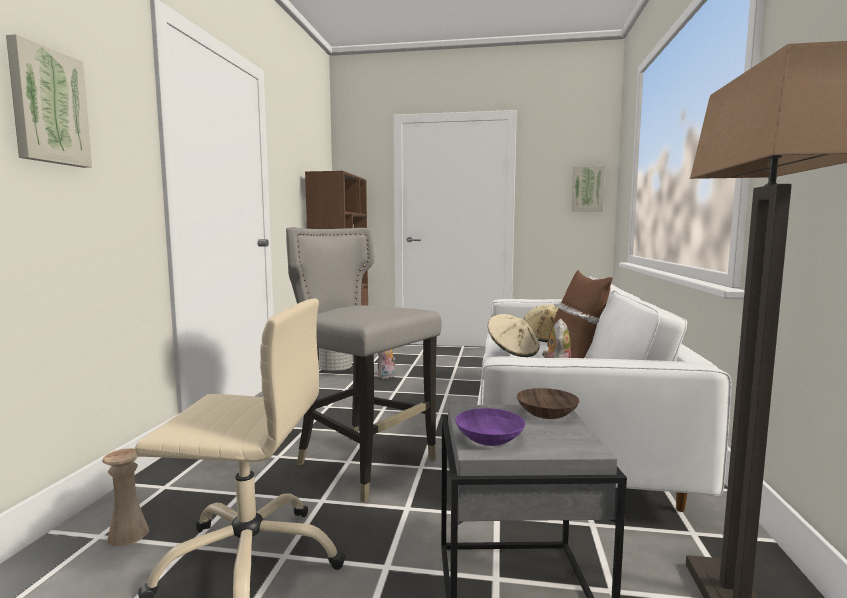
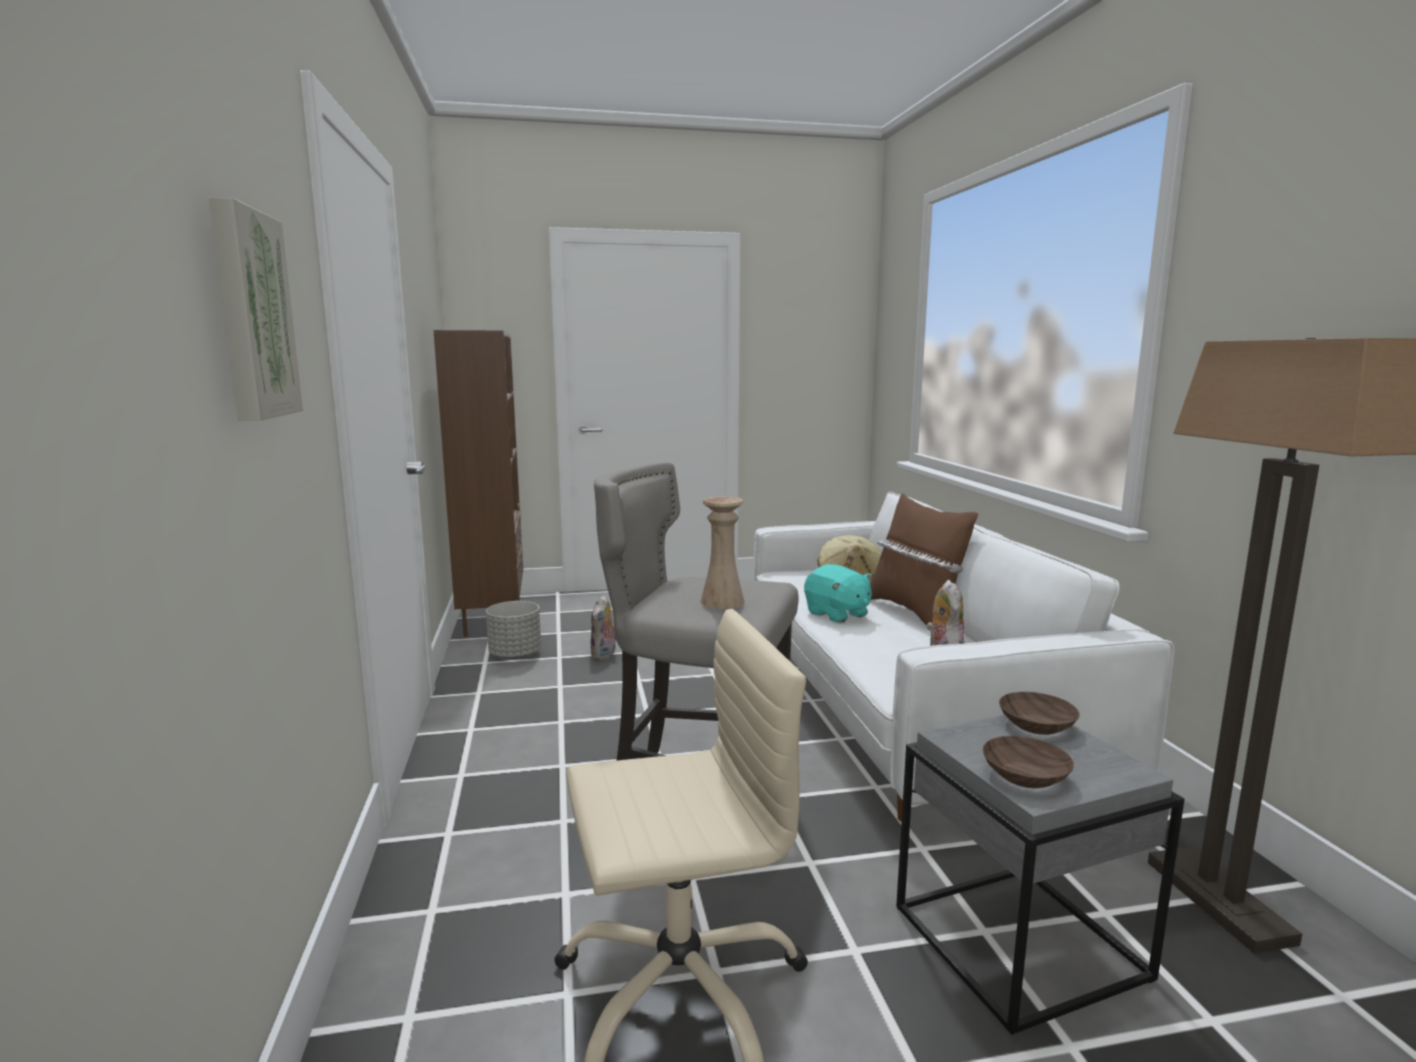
camera: 20 degrees left, 5 degrees up
beige vase [102,448,149,546] -> beige vase moved to [701,497,745,609]
purple bowl [455,408,525,446] -> brown bowl [983,736,1074,788]
beige hat [488,314,539,357] -> turquoise plush toy [804,564,873,623]
picture [572,166,605,211] -> none

